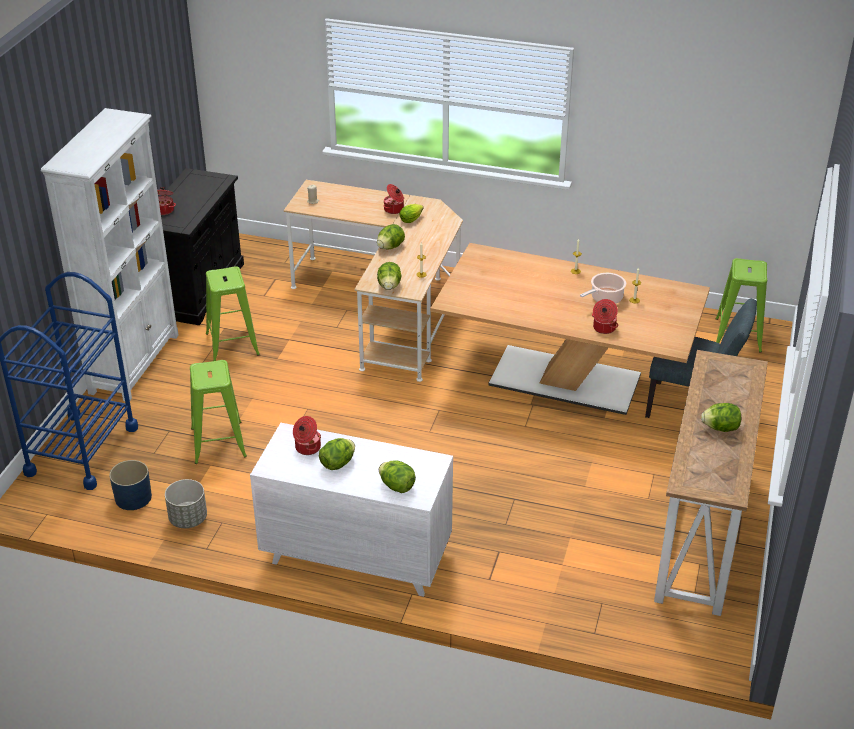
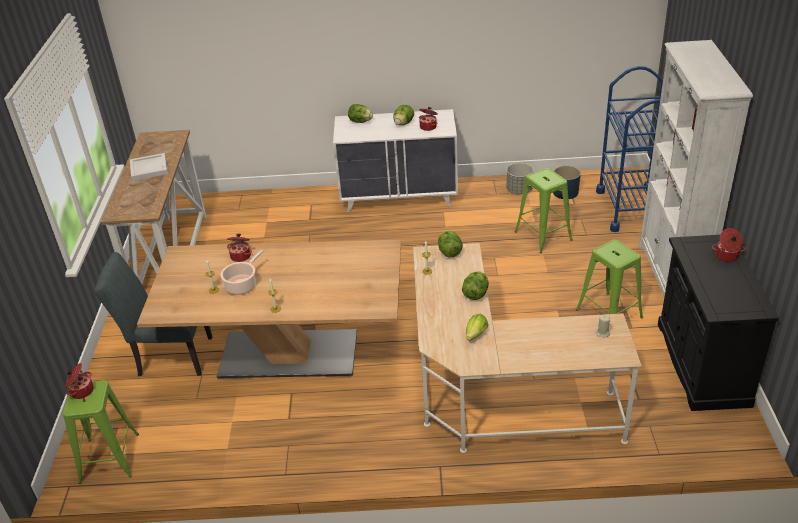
camera: 165 degrees right, 0 degrees up
cooking pot [384,184,404,214] -> cooking pot moved to [66,363,94,399]
lettuce [701,403,741,432] -> white tray [130,153,168,181]

